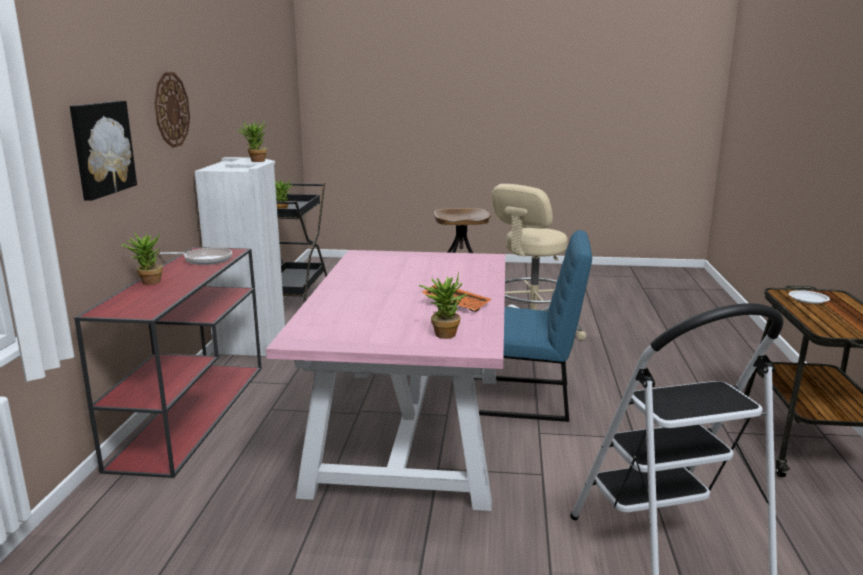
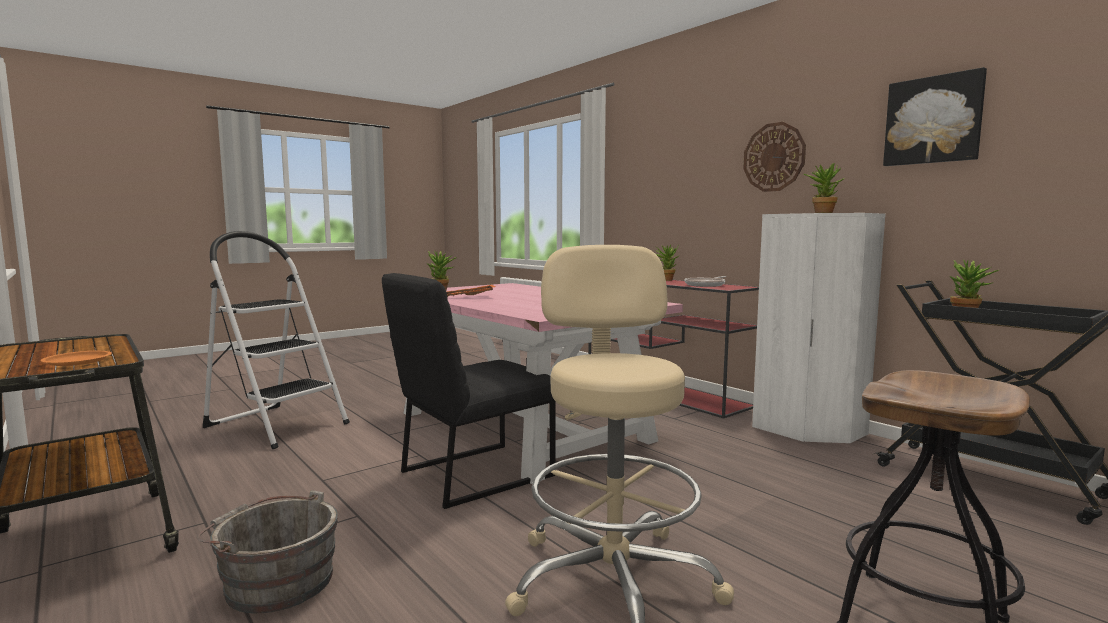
camera: 135 degrees right, 10 degrees down
picture [70,101,137,201] -> picture moved to [883,67,987,166]
blue chair [474,230,592,422] -> black chair [382,273,555,509]
white plate [789,290,830,304] -> orange plate [40,351,112,366]
none -> grey bucket [197,490,338,613]

